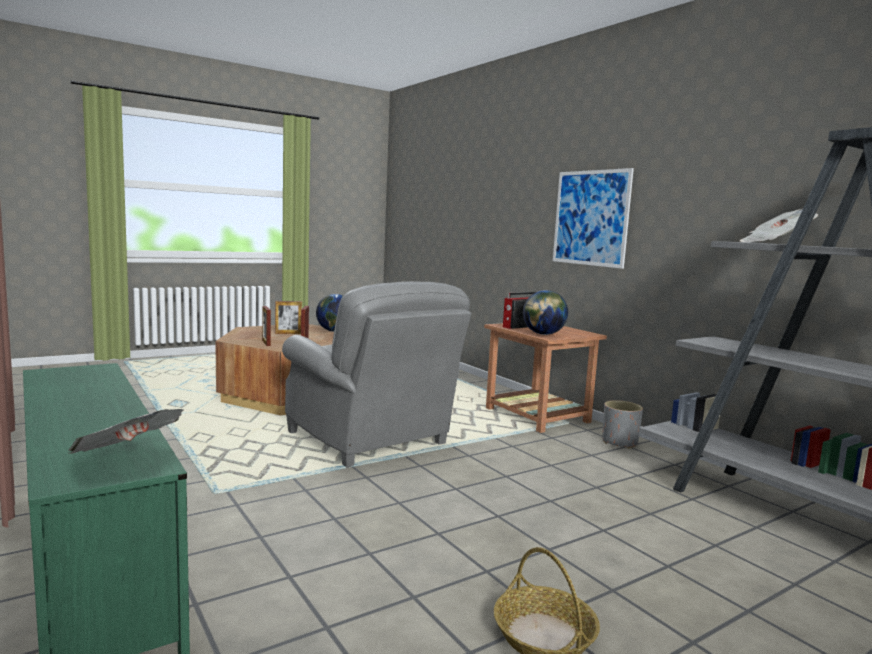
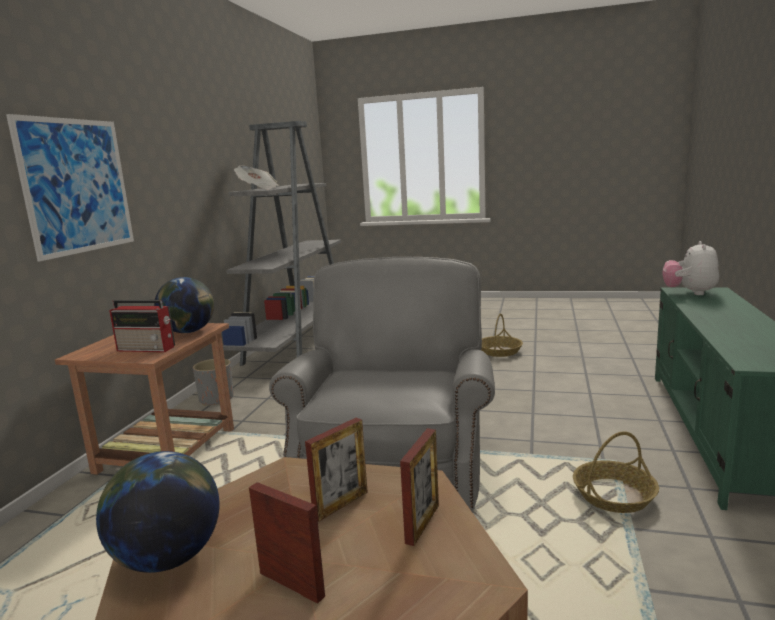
camera: 130 degrees left, 5 degrees up
newspaper [68,409,183,454] -> plush toy [662,241,719,295]
none -> basket [573,431,659,513]

